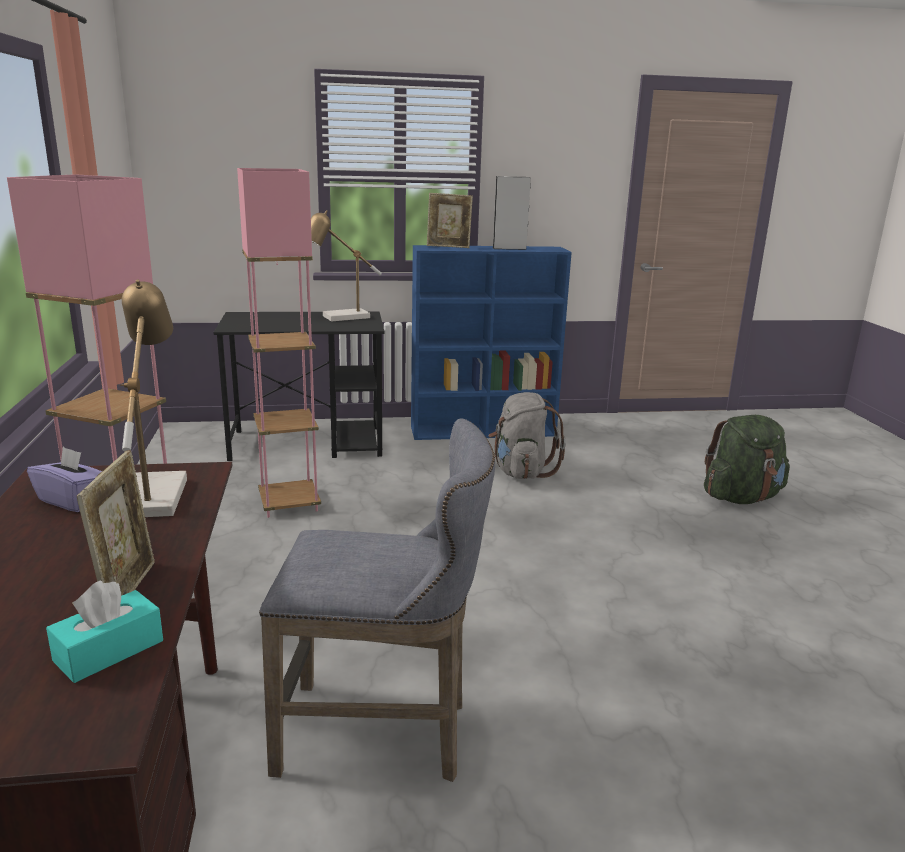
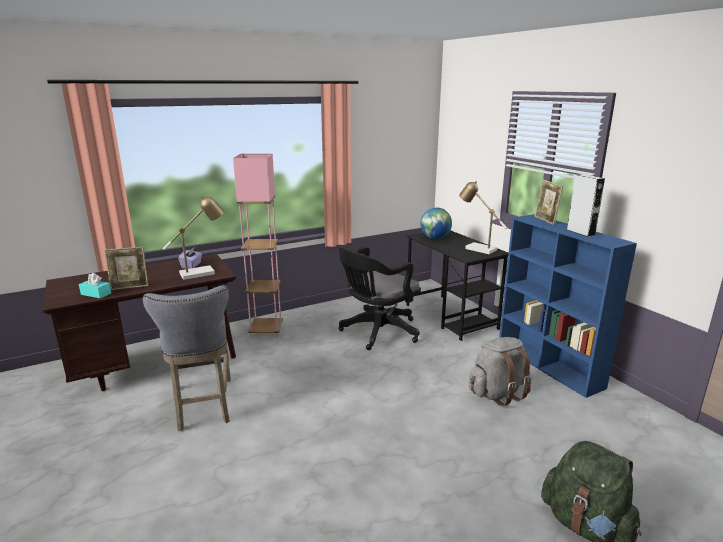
camera: 70 degrees right, 0 degrees up
pink floor lamp [237,168,321,518] -> black office chair [338,246,421,350]
none -> globe [421,208,452,239]

